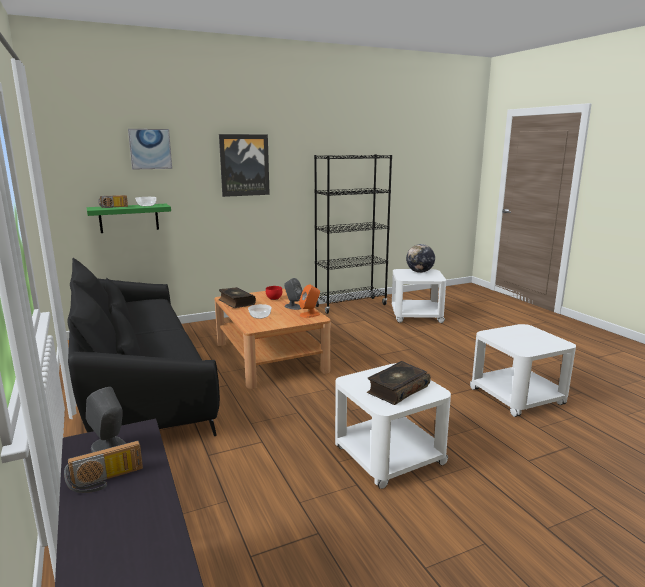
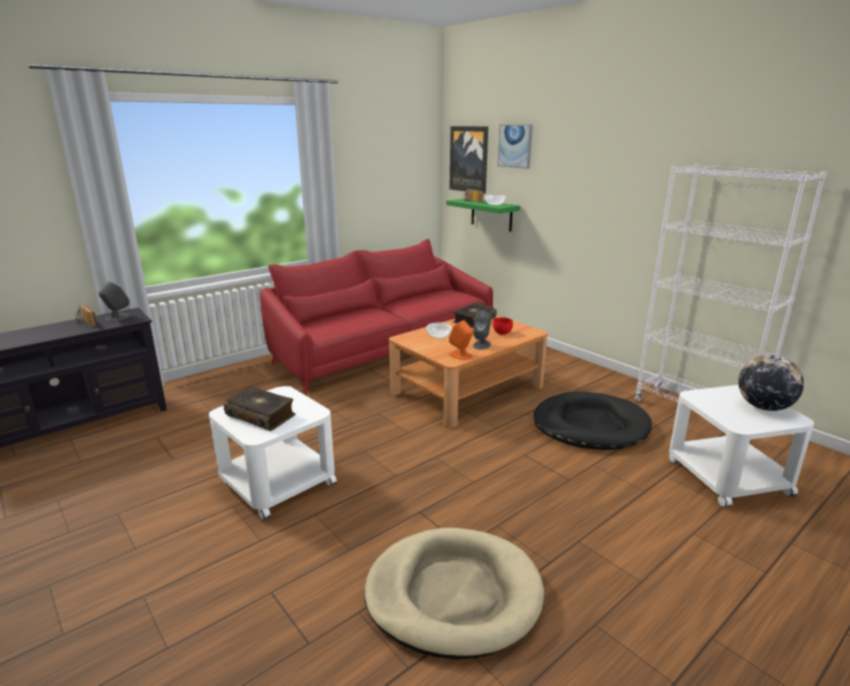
camera: 75 degrees right, 5 degrees up
black sofa [67,258,220,436] -> red sofa [260,239,493,395]
picture [219,134,270,197] -> picture moved to [450,126,488,194]
black bookcase [314,154,392,314] -> white bookcase [635,164,827,402]
white side table [470,324,576,417] -> beige dog bed [364,528,544,659]
none -> black dog bed [533,392,652,450]

